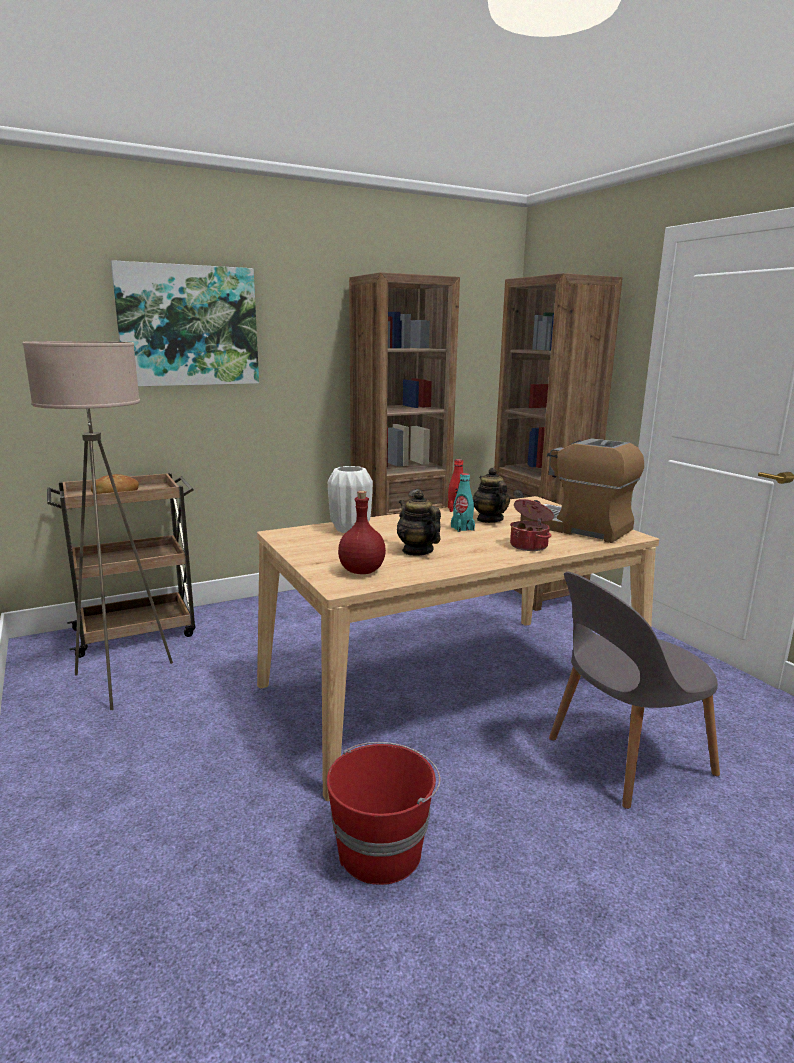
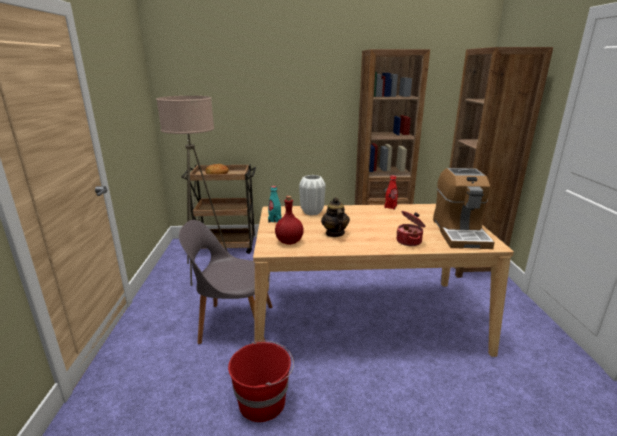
camera: 25 degrees right, 5 degrees up
picture [111,260,259,386] -> none
turquoise bottle [451,473,475,532] -> turquoise bottle moved to [268,186,281,223]
teapot [472,467,510,523] -> none
coffee machine [520,438,644,543] -> coffee machine turned 150 degrees counterclockwise [433,168,495,249]
grey chair [549,571,720,809] -> grey chair moved to [179,220,272,344]

